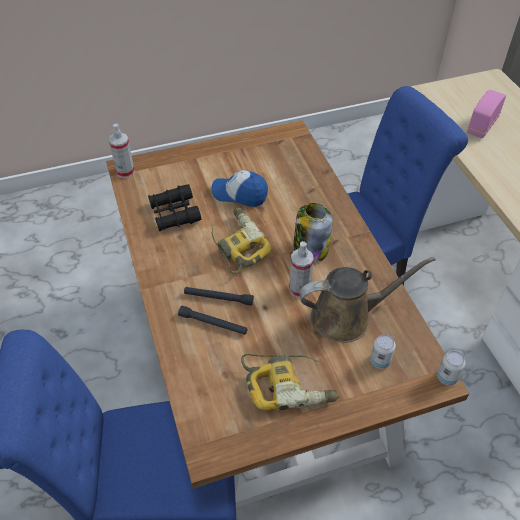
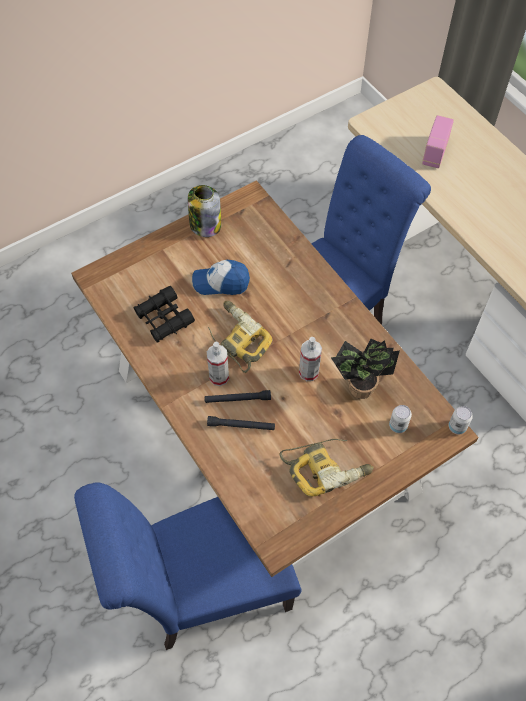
camera: 15 degrees left, 10 degrees up
spray bottle [109,124,135,178] -> spray bottle moved to [207,342,229,386]
jar [293,203,333,262] -> jar moved to [188,185,221,237]
brown watering can [299,257,435,343] -> potted plant [331,339,400,399]

